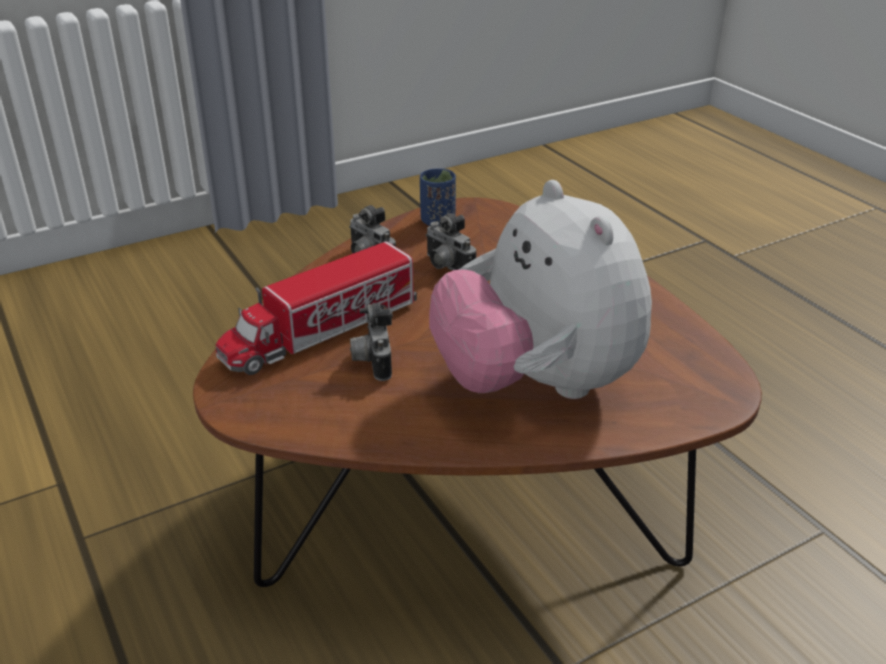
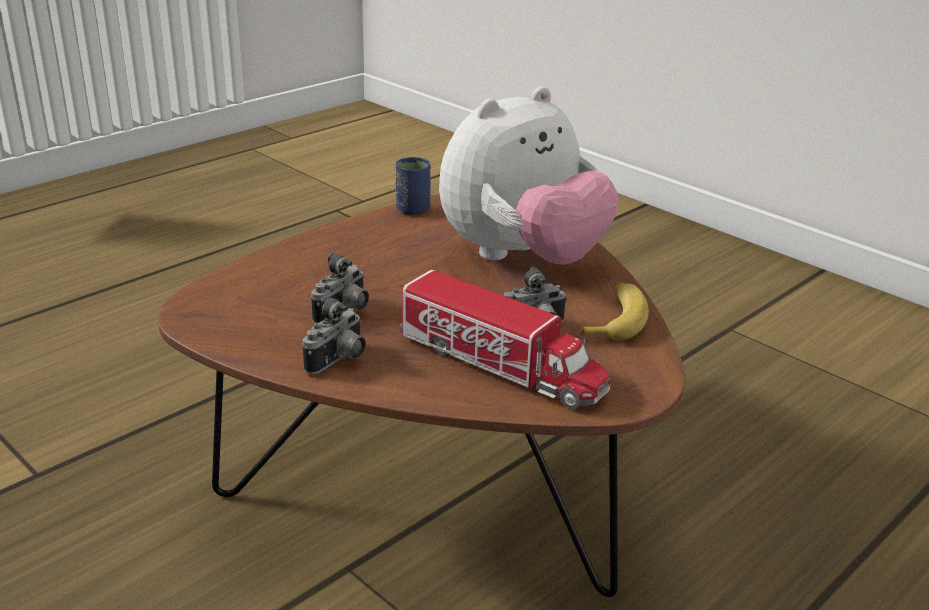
camera: 105 degrees left, 5 degrees down
blue cup [420,168,456,226] -> blue cup moved to [396,157,431,215]
none -> banana [580,283,649,340]

